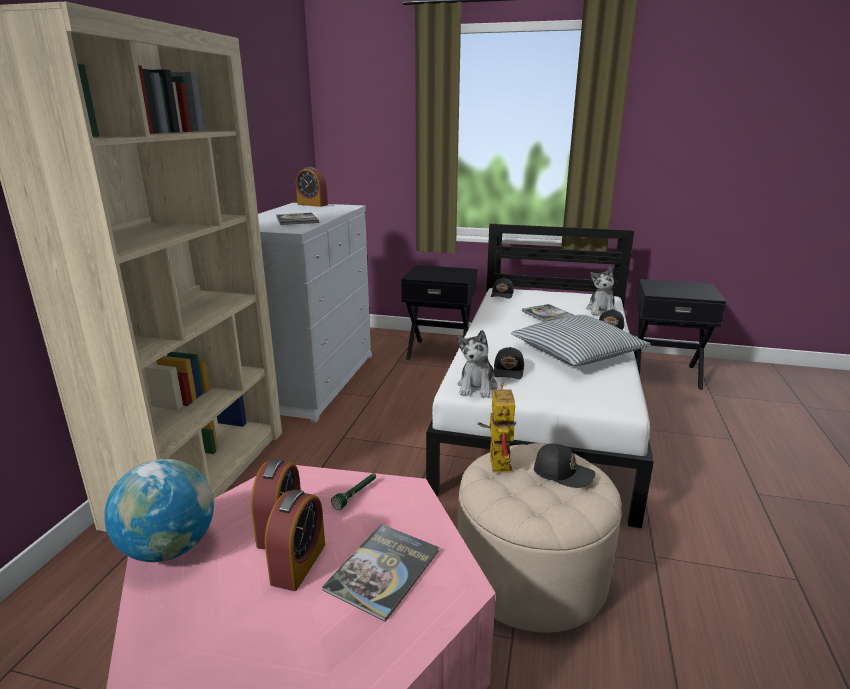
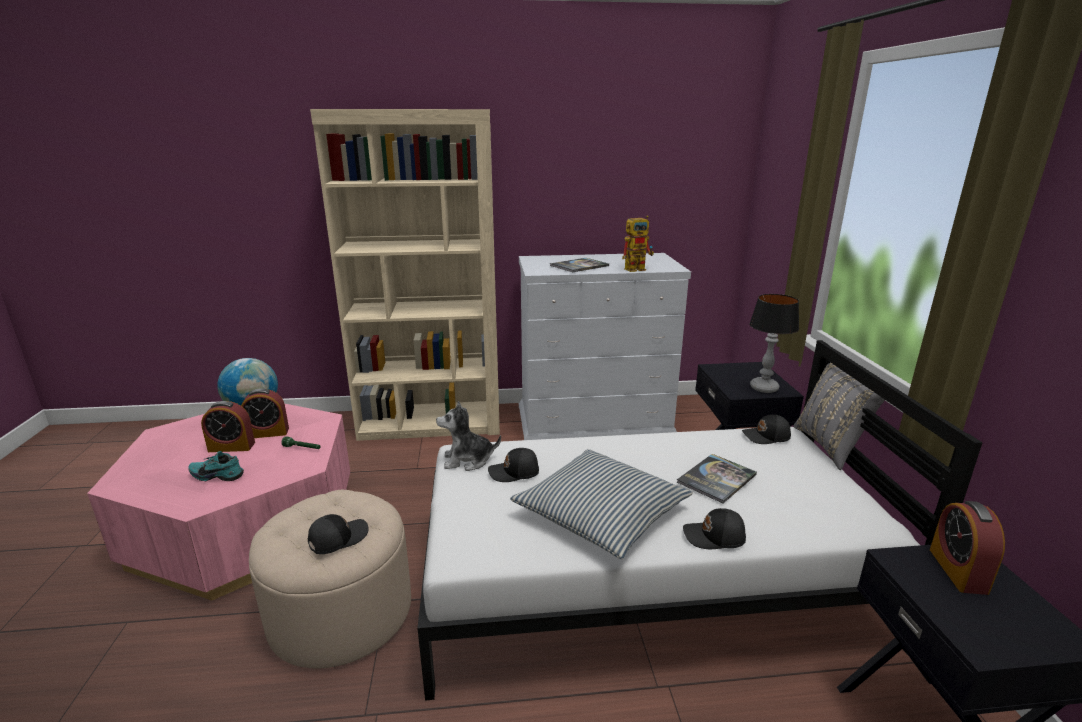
camera: 70 degrees right, 0 degrees up
alarm clock [296,167,328,207] -> alarm clock moved to [930,501,1005,595]
book [322,524,439,622] -> turquoise shoe [188,451,244,481]
toy robot [478,383,516,472] -> toy robot moved to [622,215,654,272]
black cap [534,443,596,488] -> black cap turned 135 degrees counterclockwise [308,514,368,554]
plush toy [586,267,617,315] -> none
none -> table lamp [749,294,799,393]
none -> grey pillow [794,362,885,470]

